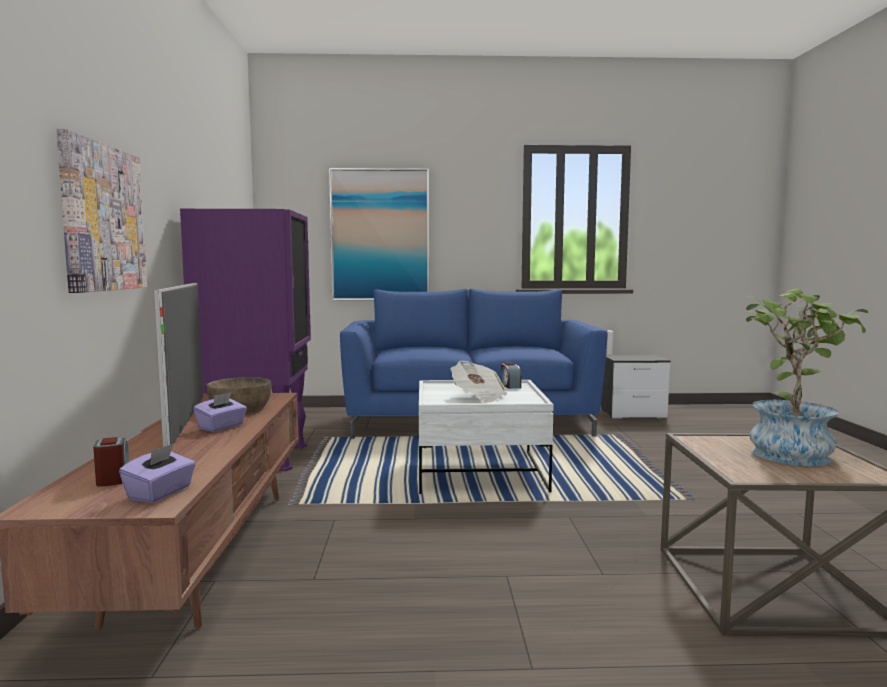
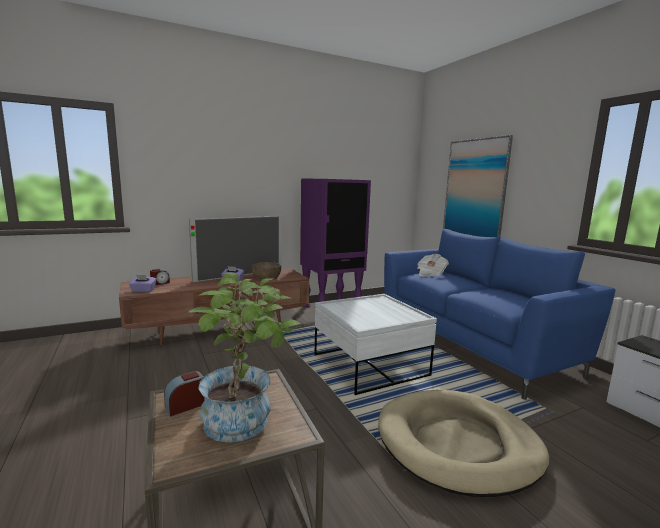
camera: 65 degrees right, 5 degrees up
picture [56,129,147,293] -> none
newspaper [450,361,507,403] -> newspaper moved to [417,254,449,277]
alarm clock [501,362,521,389] -> alarm clock moved to [164,371,205,416]
none -> beige dog bed [378,390,549,497]

